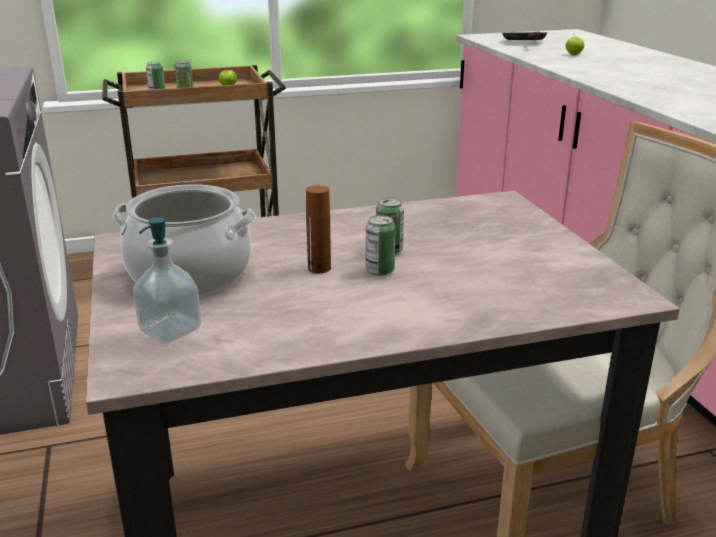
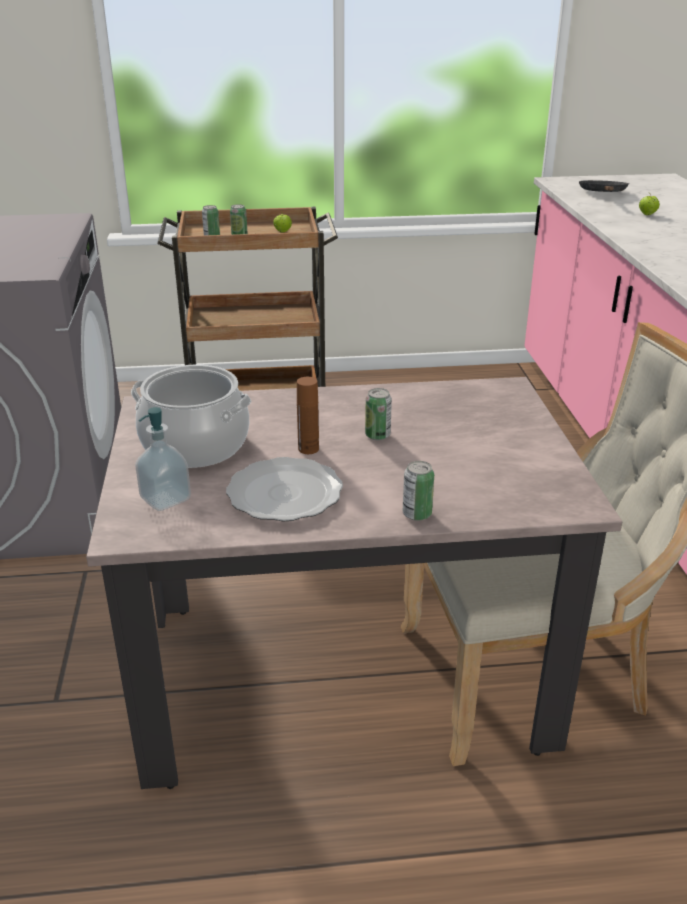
camera: 10 degrees right, 5 degrees up
can [365,215,396,276] -> can moved to [403,461,434,521]
none -> plate [226,457,343,521]

